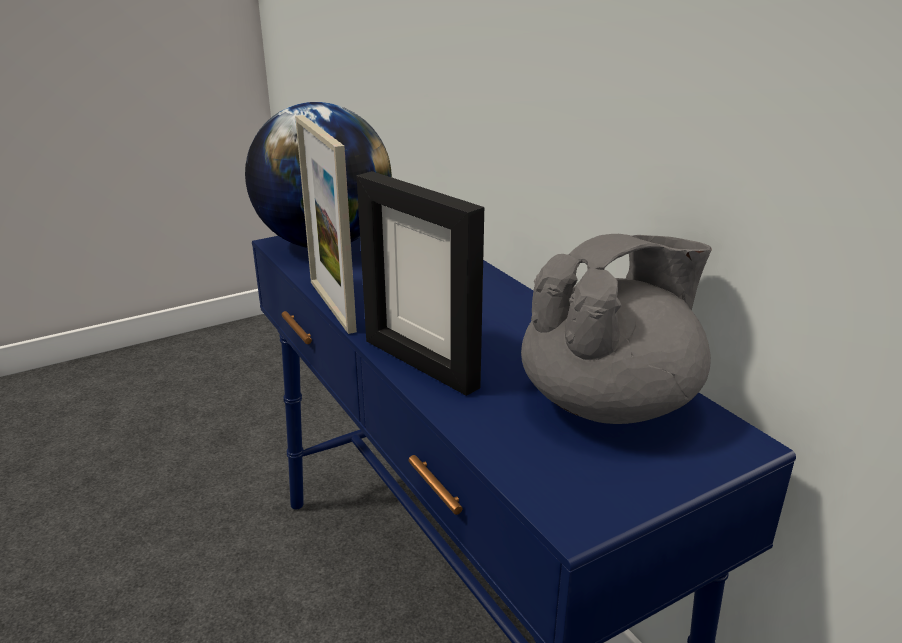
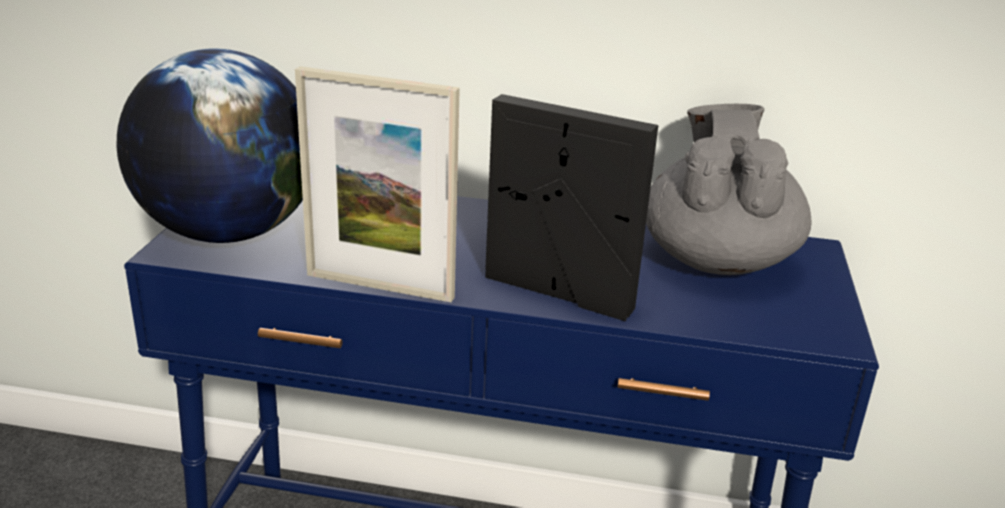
camera: 50 degrees left, 0 degrees up
picture frame [357,171,484,396] -> picture frame turned 150 degrees counterclockwise [485,94,658,321]

